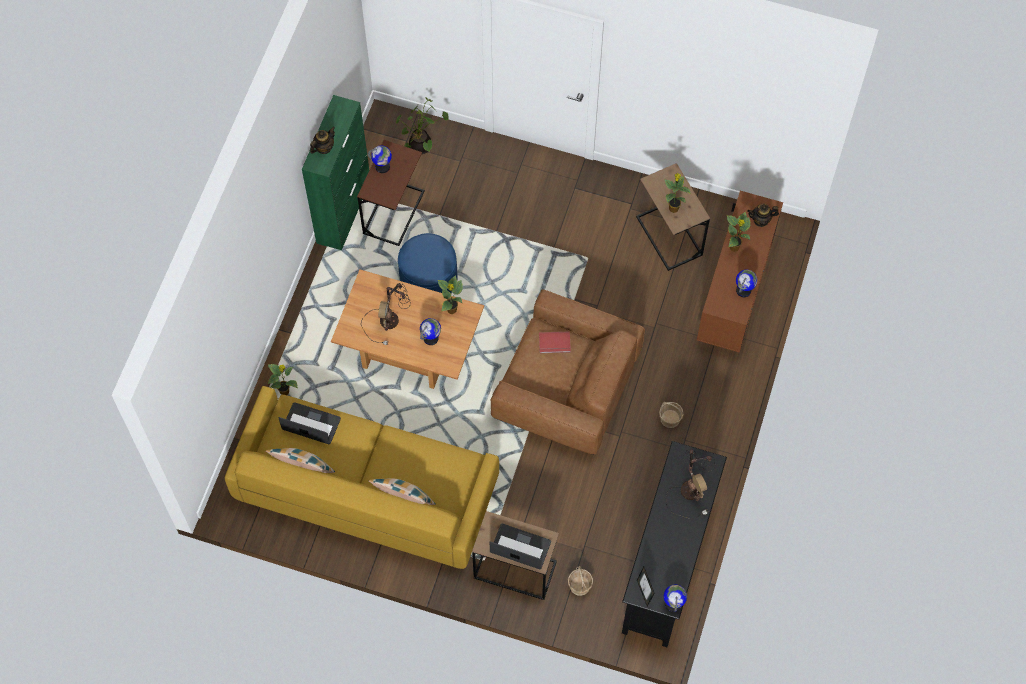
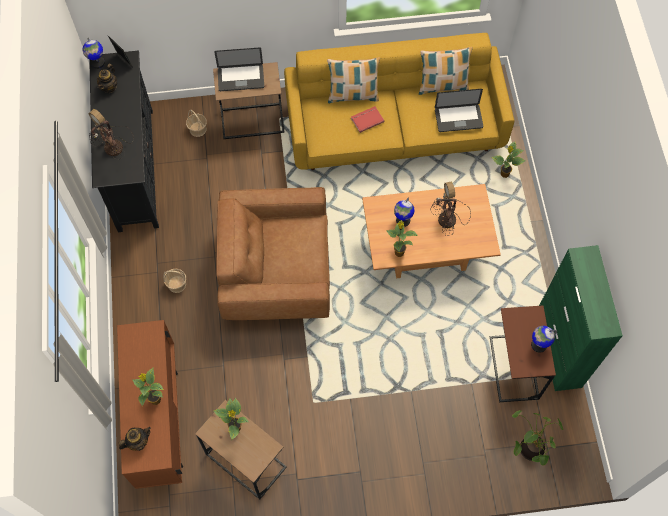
camera: 155 degrees right, 0 degrees up
teapot [310,127,335,154] -> teapot moved to [97,63,117,93]
blue ottoman [398,233,457,294] -> none
red book [539,332,571,353] -> red book moved to [351,106,384,133]
globe [736,270,758,297] -> none

